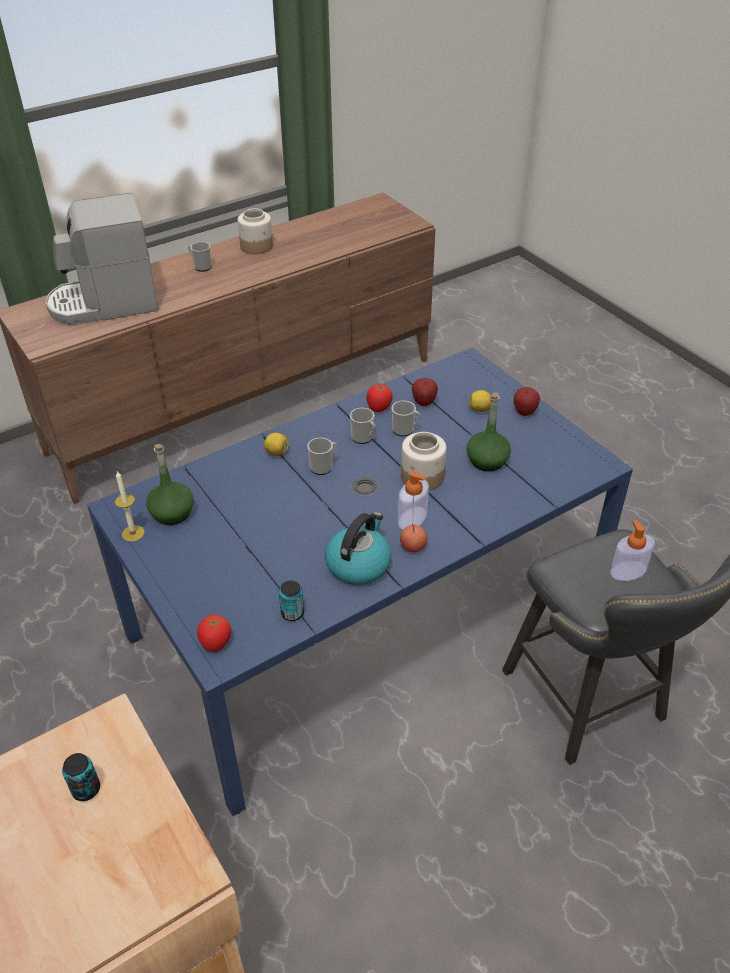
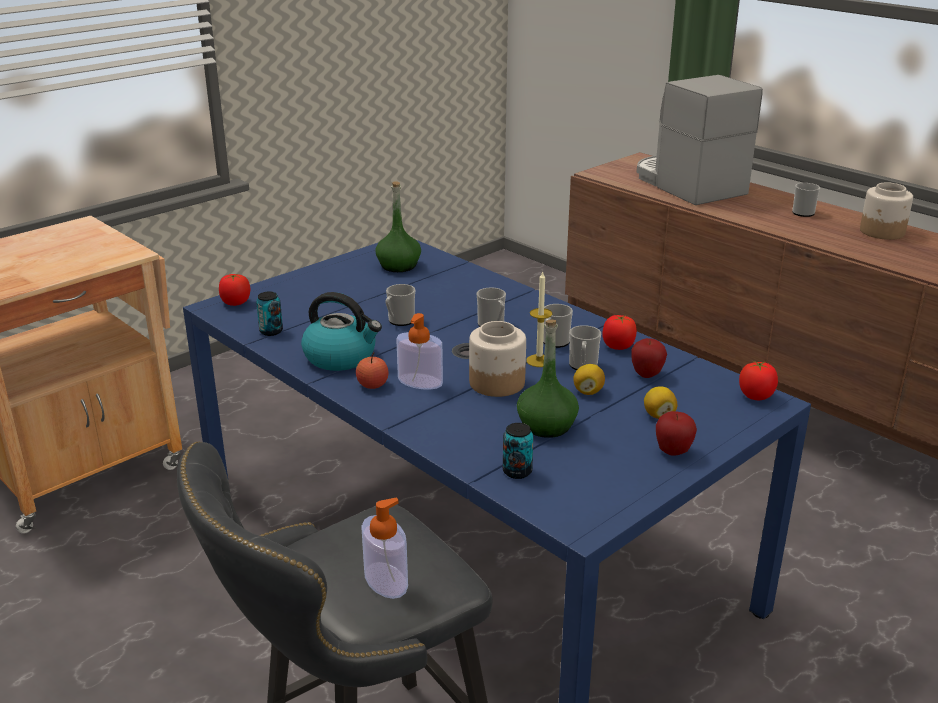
camera: 80 degrees right, 15 degrees down
can [62,753,100,801] -> can moved to [503,423,534,479]
candle [115,471,145,542] -> candle moved to [526,271,552,367]
lemon [264,433,289,456] -> lemon moved to [573,364,605,395]
none -> mug [385,284,415,326]
none -> tomato [739,360,778,401]

